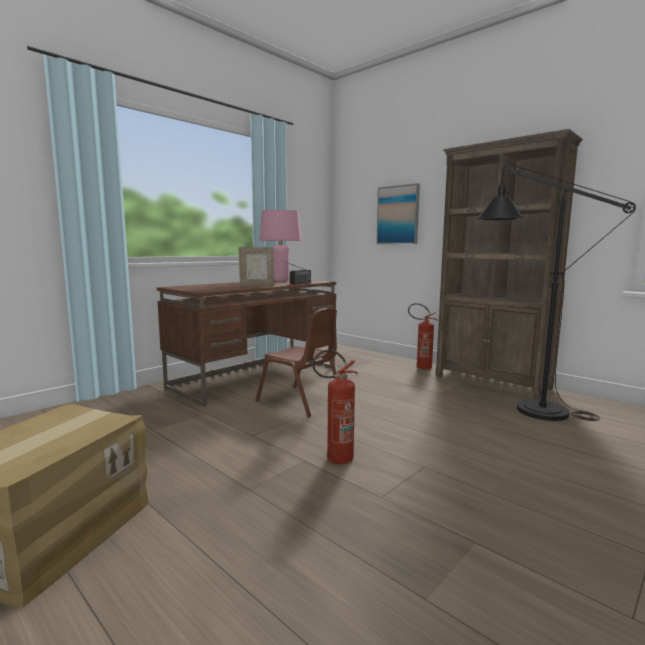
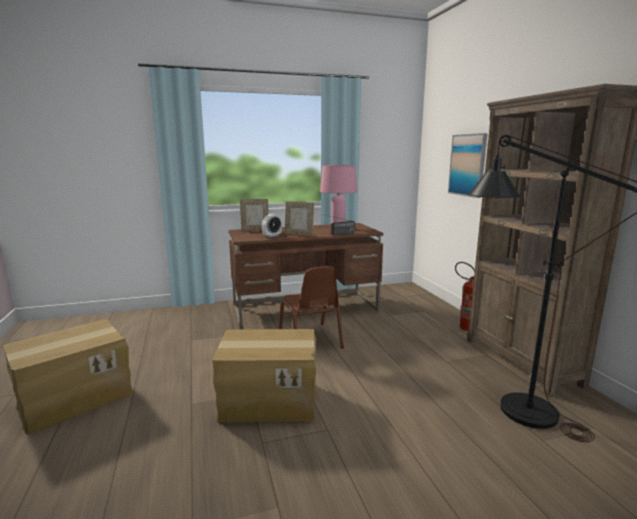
camera: 30 degrees right, 5 degrees up
fire extinguisher [312,350,358,464] -> cardboard box [213,329,316,423]
none -> picture frame [240,199,269,231]
none -> alarm clock [262,214,282,238]

